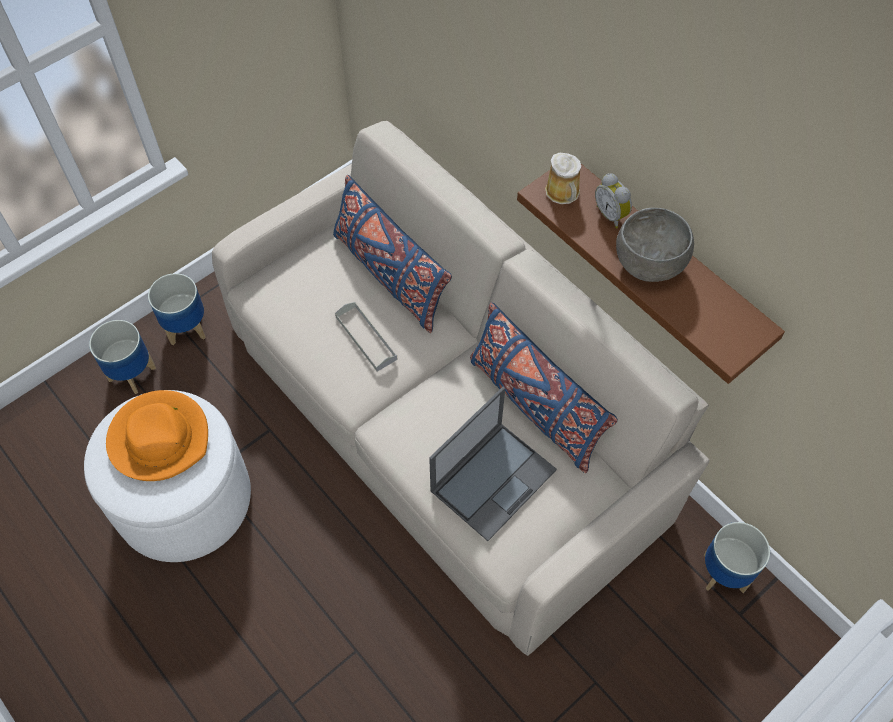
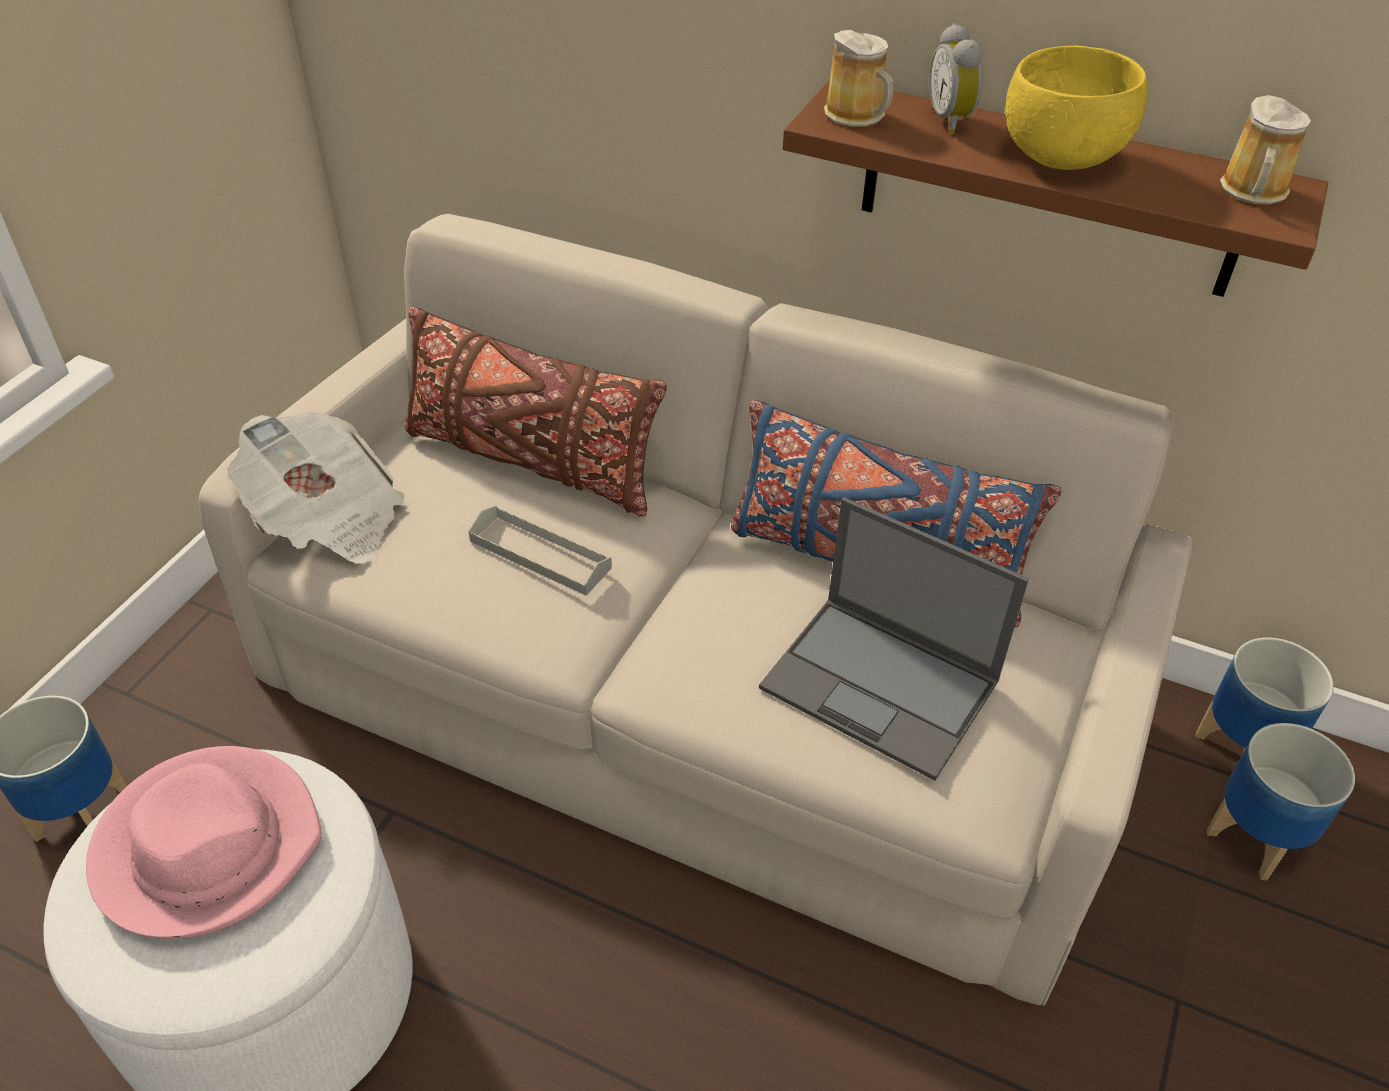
camera: 25 degrees left, 15 degrees down
orange hat [106,390,208,481] -> pink hat [86,746,322,939]
planter [148,273,206,345] -> planter moved to [1207,723,1355,881]
blue pillow [333,175,452,333] -> brown pillow [404,307,666,517]
laptop [429,387,557,541] -> laptop turned 105 degrees clockwise [759,497,1029,781]
alarm clock [595,173,632,228] -> alarm clock turned 45 degrees clockwise [929,23,983,134]
grey bowl [616,208,694,282] -> yellow bowl [1005,46,1148,170]
none -> newspaper [227,412,405,564]
none -> mug [1220,95,1311,205]

